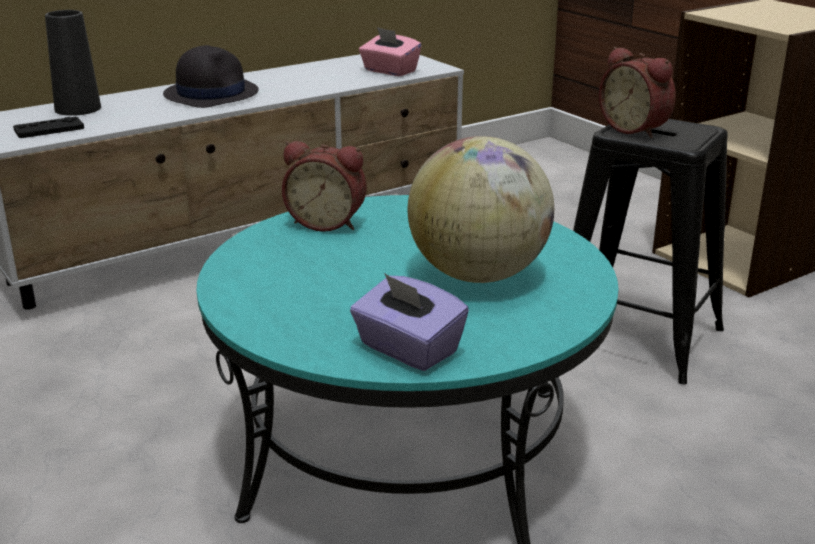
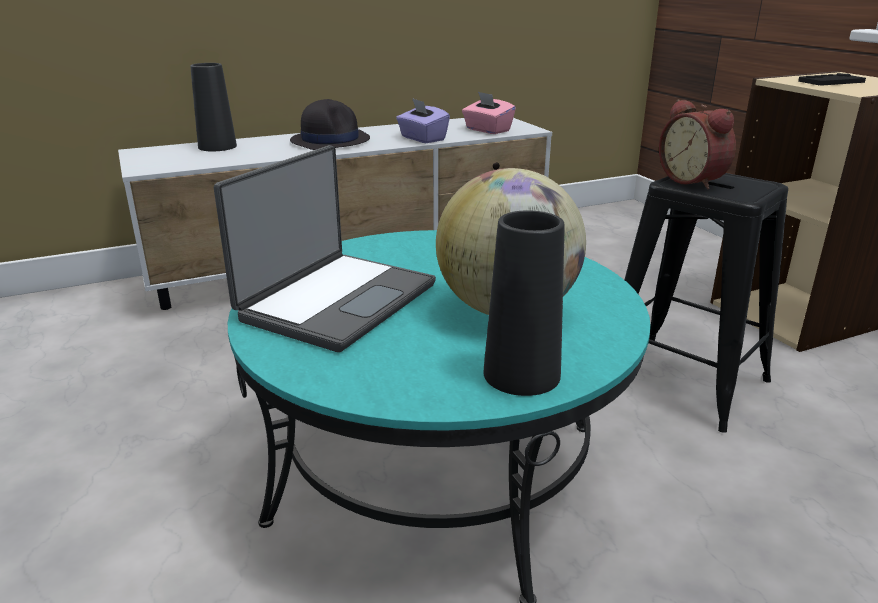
camera: 10 degrees right, 0 degrees up
black game controller [13,117,84,138] -> black game controller moved to [798,73,866,86]
alarm clock [282,141,367,232] -> none
purple tissue box [350,273,469,371] -> purple tissue box moved to [396,98,450,143]
none -> laptop [214,145,436,352]
none -> black vase [484,211,565,396]

